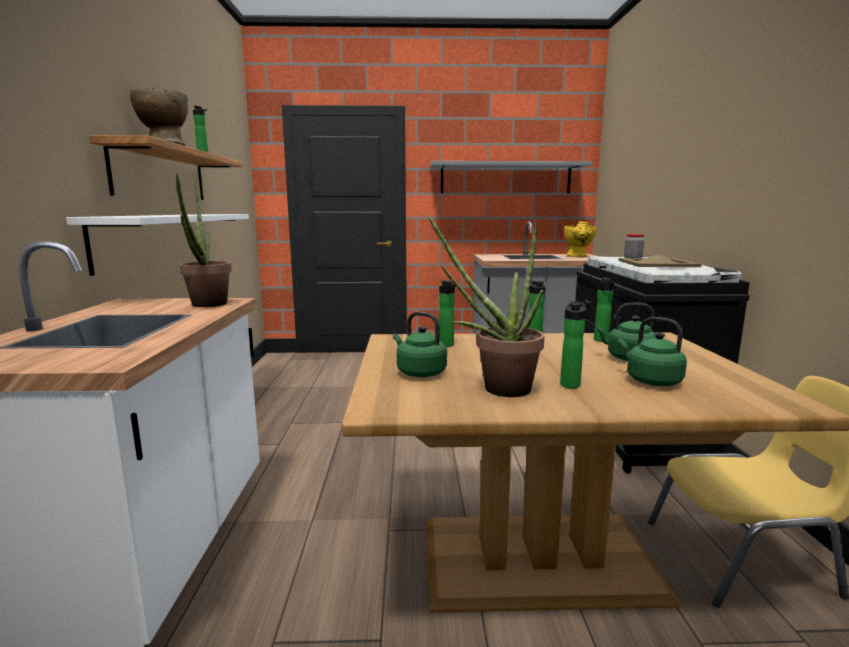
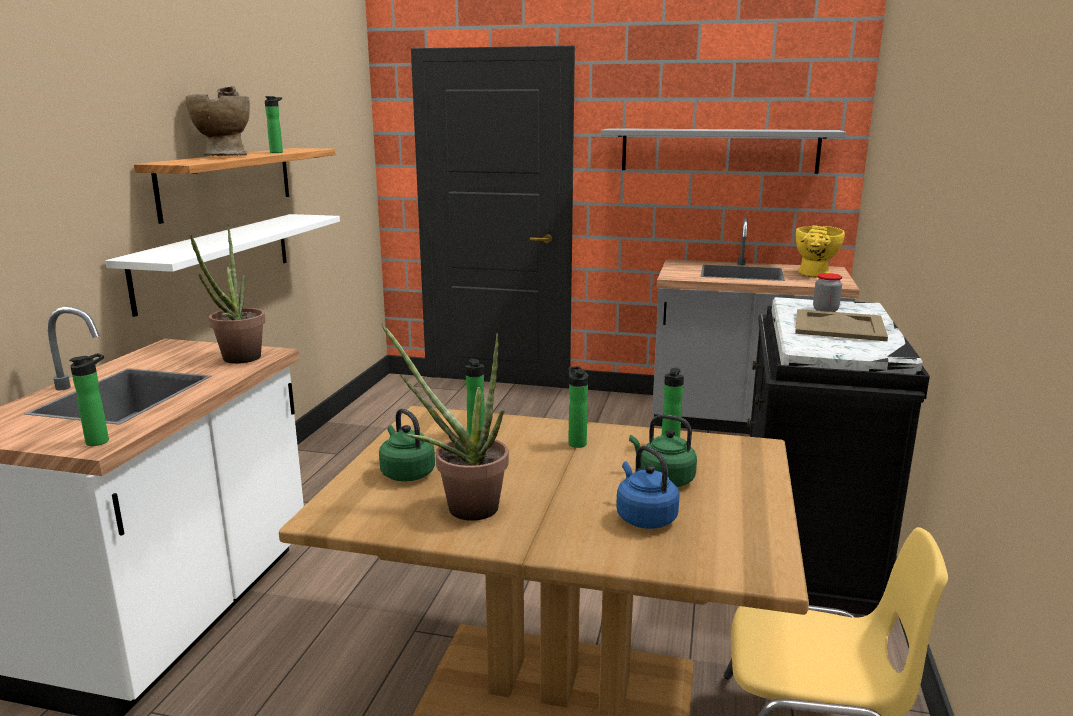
camera: 15 degrees right, 5 degrees up
bottle [560,301,586,388] -> bottle moved to [69,353,109,446]
green kettle [619,317,687,386] -> blue kettle [616,446,680,529]

